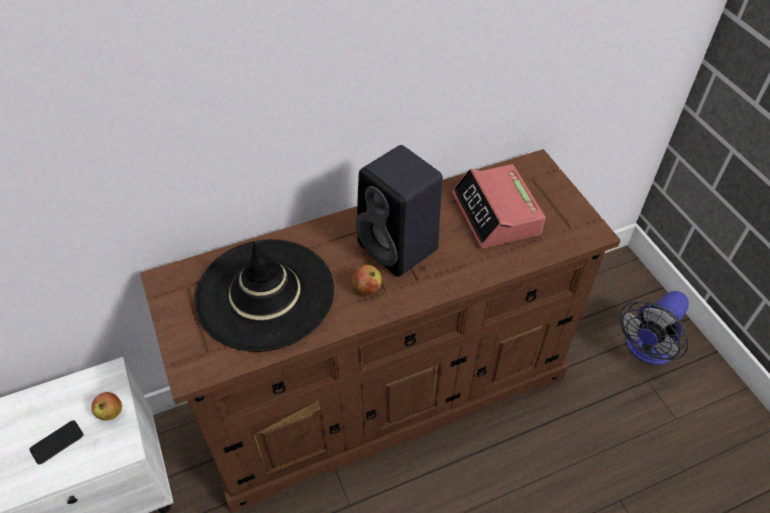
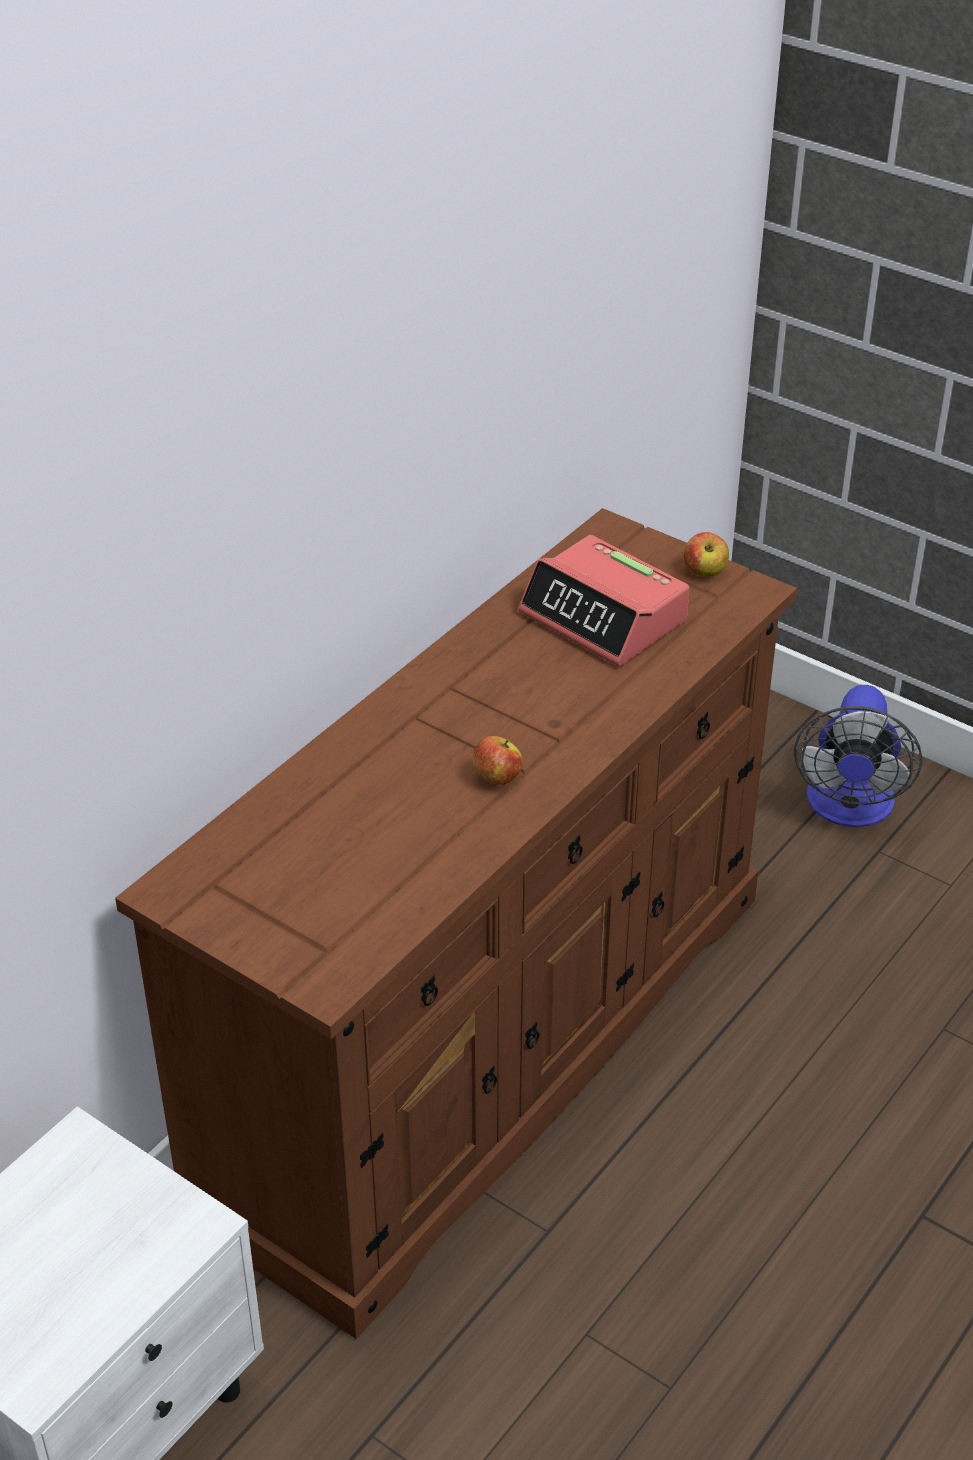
camera: 30 degrees left, 10 degrees down
phone [29,420,83,465] -> none
apple [92,392,122,421] -> apple moved to [684,532,729,577]
black hat [194,239,334,352] -> none
black speaker [355,145,443,277] -> none

